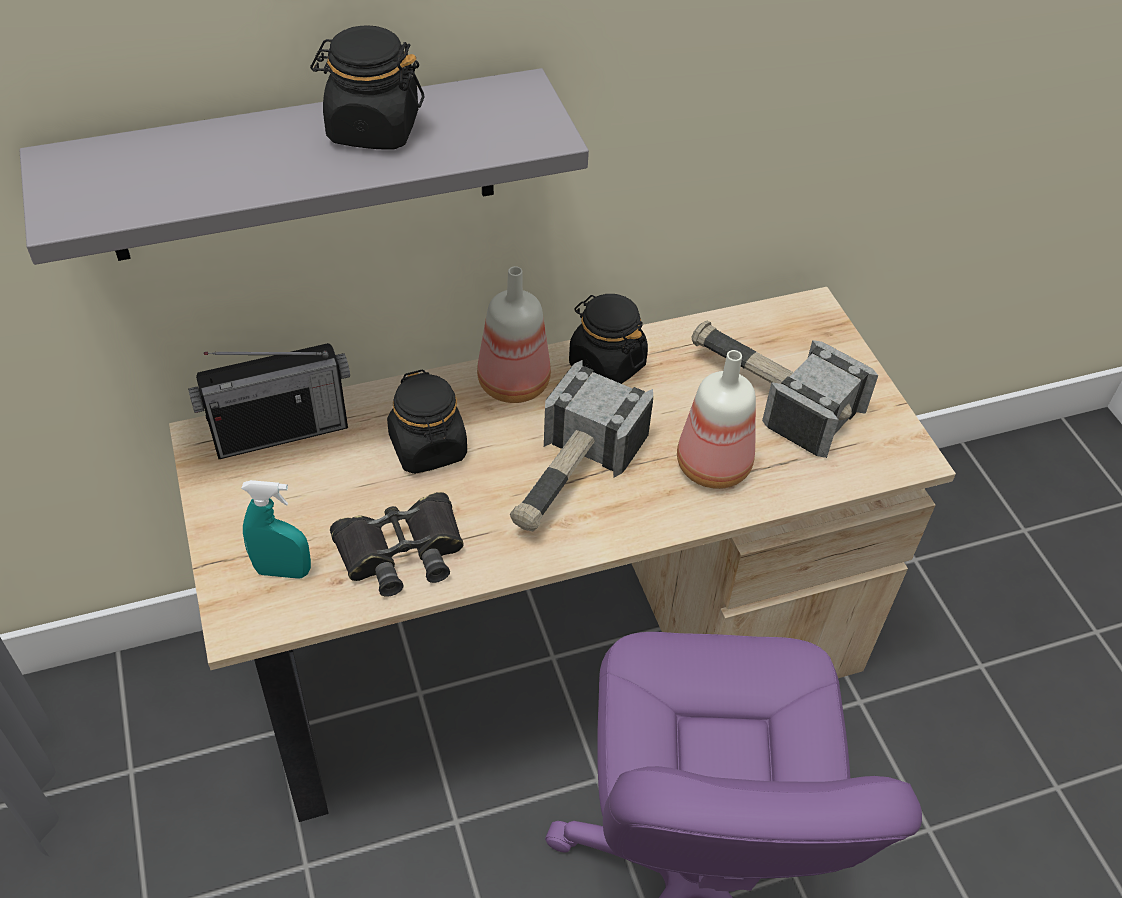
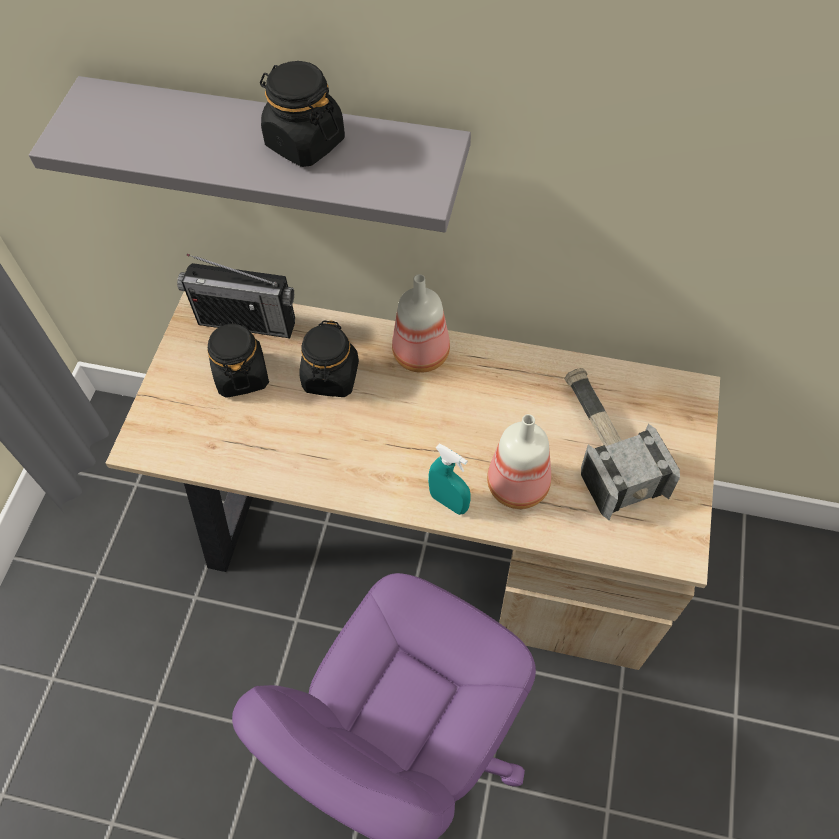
camera: 35 degrees right, 10 degrees up
turquoise spray bottle [241,480,311,579] -> turquoise spray bottle moved to [428,444,471,515]
black binoculars [330,492,464,597] -> none
hammer [510,360,653,531] -> none
black jar [569,294,648,384] -> black jar moved to [208,320,269,398]

